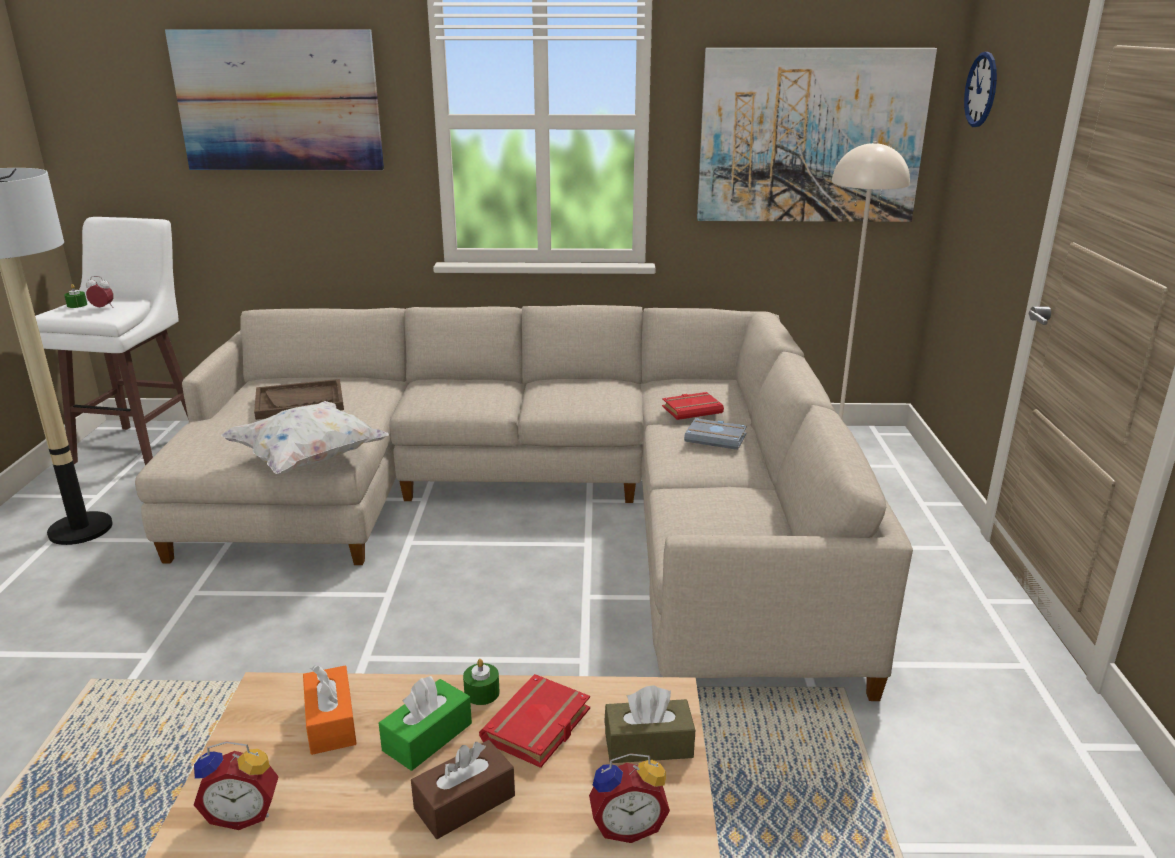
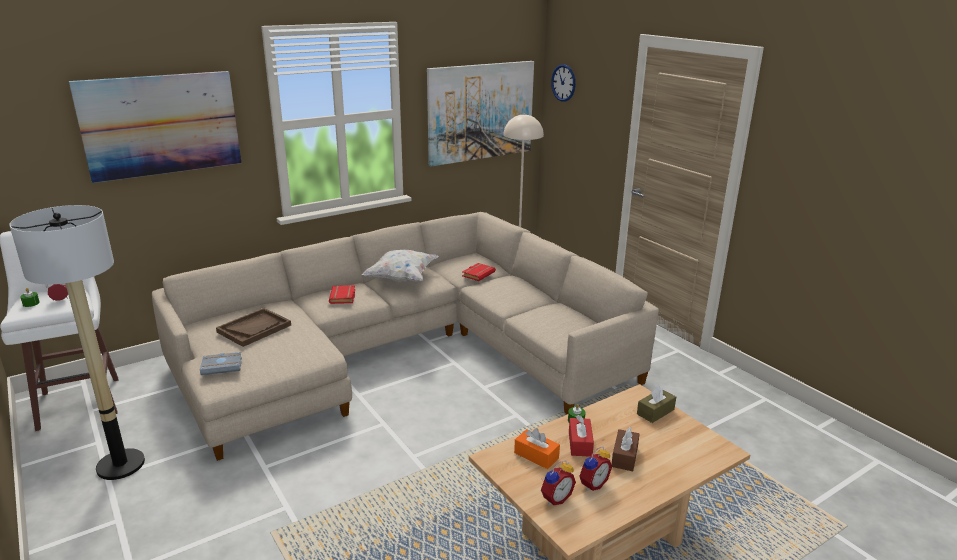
camera: 35 degrees left, 0 degrees up
white pillow [221,401,389,474] -> white pillow moved to [362,249,438,282]
green tissue box [379,676,472,771] -> red tissue box [569,415,594,457]
red book [479,674,590,768] -> red book moved to [329,285,355,304]
alarm clock [589,753,670,843] -> alarm clock moved to [579,447,612,491]
grey book [684,418,747,450] -> grey book moved to [200,352,242,375]

